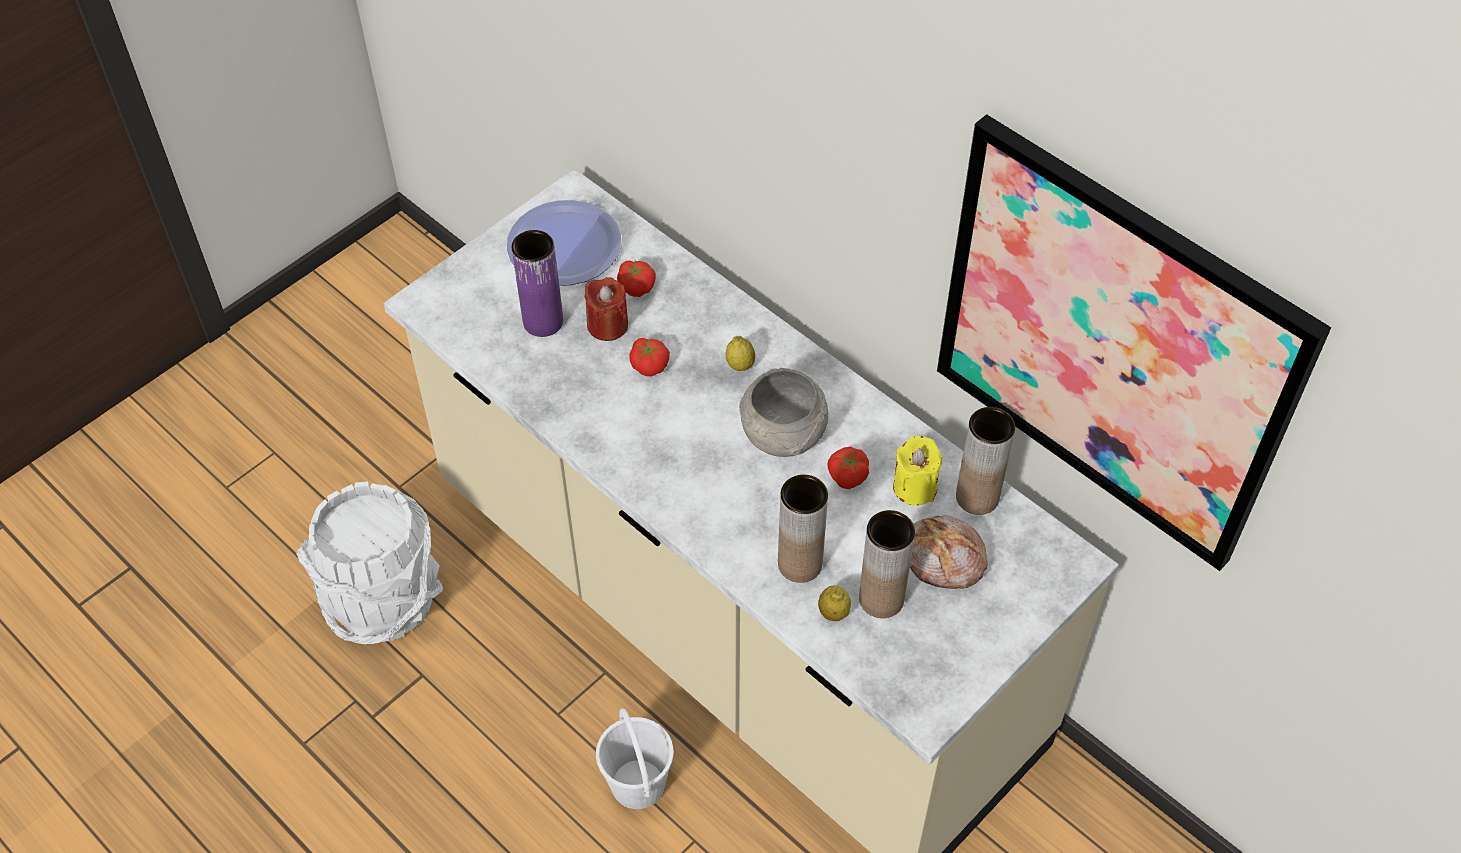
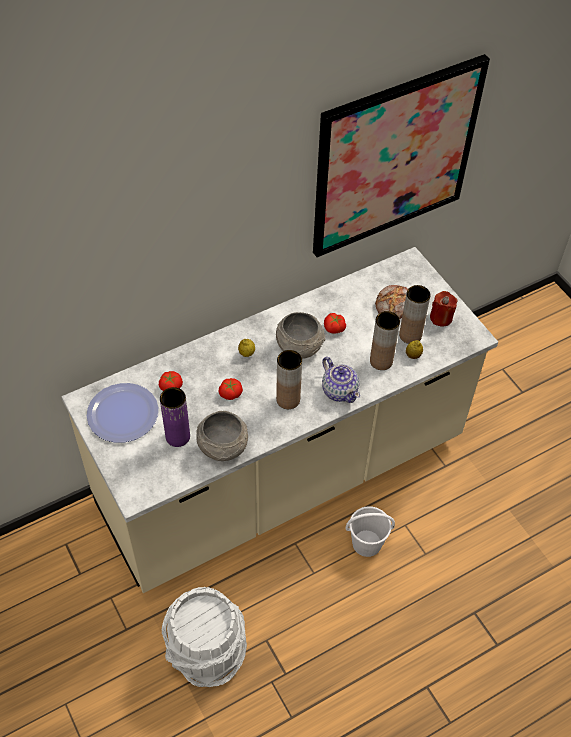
camera: 75 degrees left, 0 degrees up
red candle [584,277,628,341] -> red candle moved to [430,291,458,327]
yellow candle [893,436,942,506] -> none
brown vase [956,407,1015,515] -> brown vase moved to [276,350,302,409]
none -> grey bowl [196,411,248,461]
none -> teapot [322,357,360,403]

